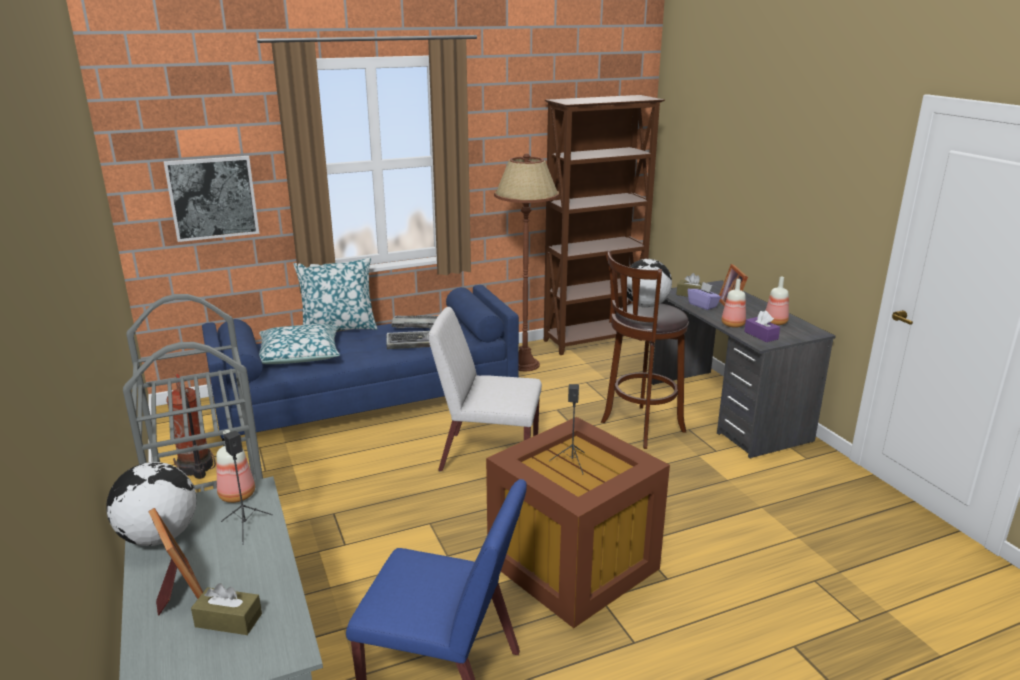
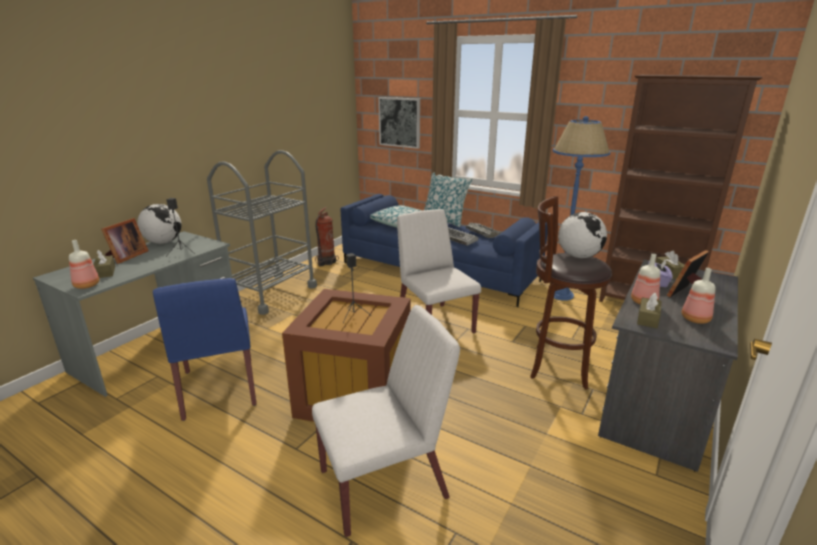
camera: 55 degrees right, 0 degrees up
bottle [216,430,255,503] -> bottle moved to [69,240,100,289]
brown floor lamp [494,154,559,372] -> blue floor lamp [553,116,611,301]
purple tissue box [744,311,780,342] -> brown tissue box [637,293,661,328]
none -> white chair [312,305,460,537]

